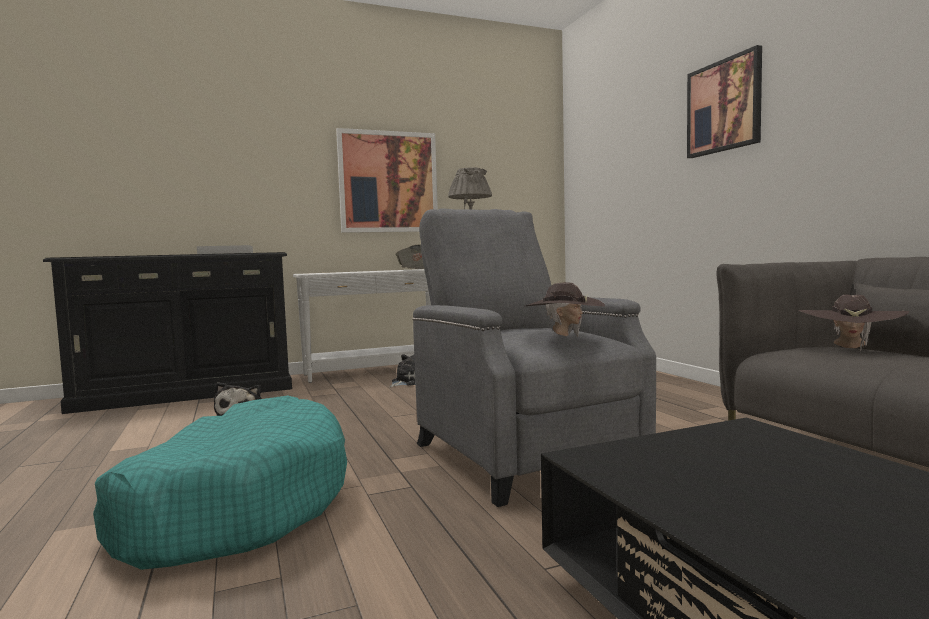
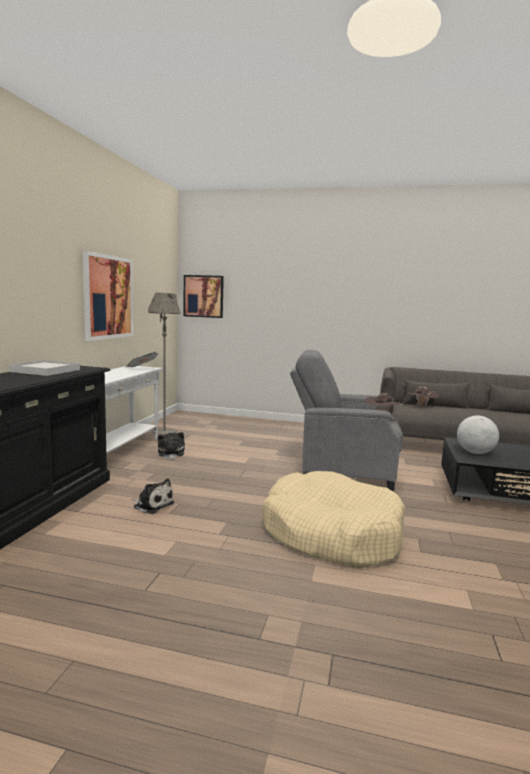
camera: 55 degrees left, 5 degrees up
turquoise dog bed [93,395,347,570] -> beige dog bed [262,471,405,569]
picture [687,45,762,158] -> picture moved to [183,275,224,318]
none -> globe [457,416,499,454]

